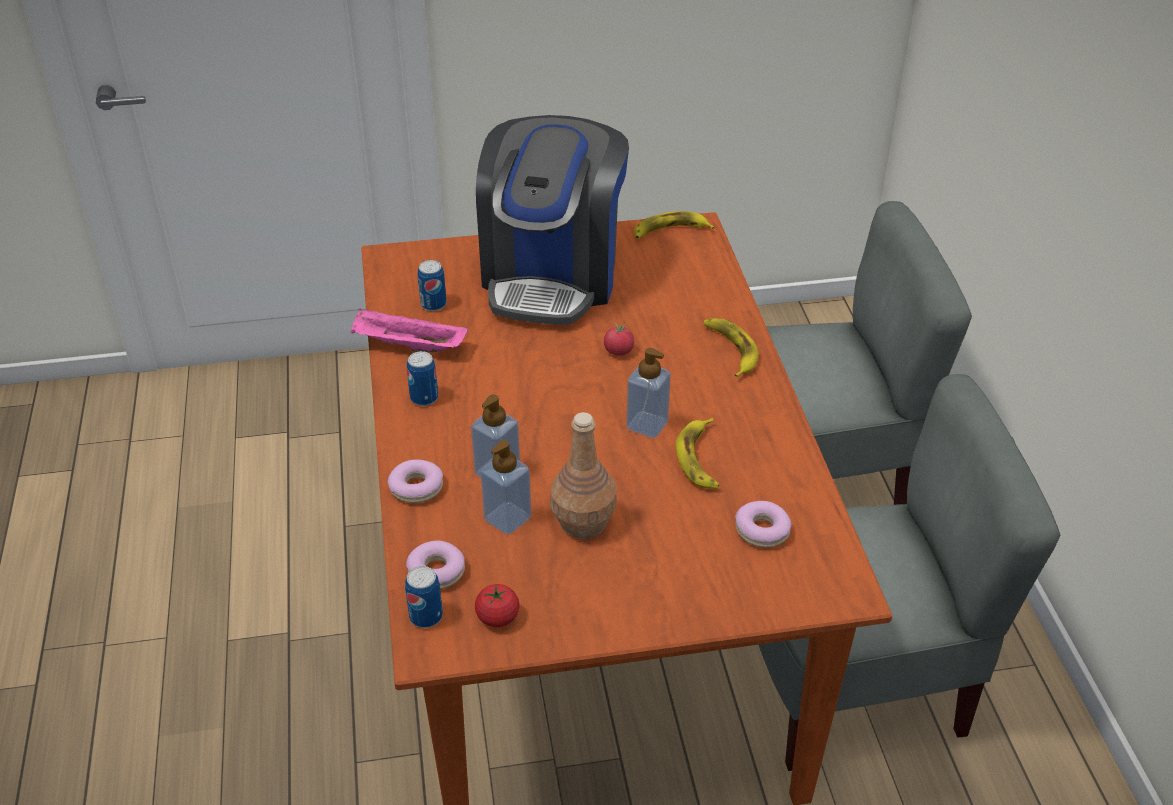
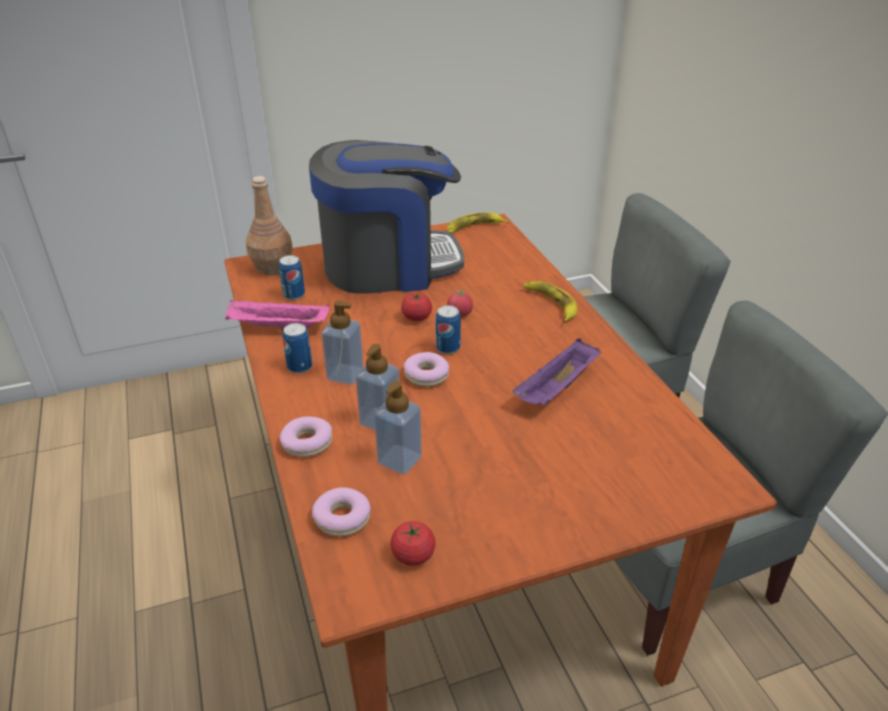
camera: 10 degrees left, 5 degrees down
can [405,566,443,628] -> can moved to [436,305,461,354]
coffee machine [476,115,629,325] -> coffee machine turned 105 degrees counterclockwise [309,140,464,293]
brown bottle [550,412,617,539] -> brown bottle moved to [246,176,293,275]
soap dispenser [626,348,671,438] -> soap dispenser moved to [322,300,364,385]
banana [676,418,719,489] -> purple tray [512,338,601,406]
donut [735,501,791,548] -> donut moved to [403,352,449,387]
none -> tomato [401,293,432,321]

